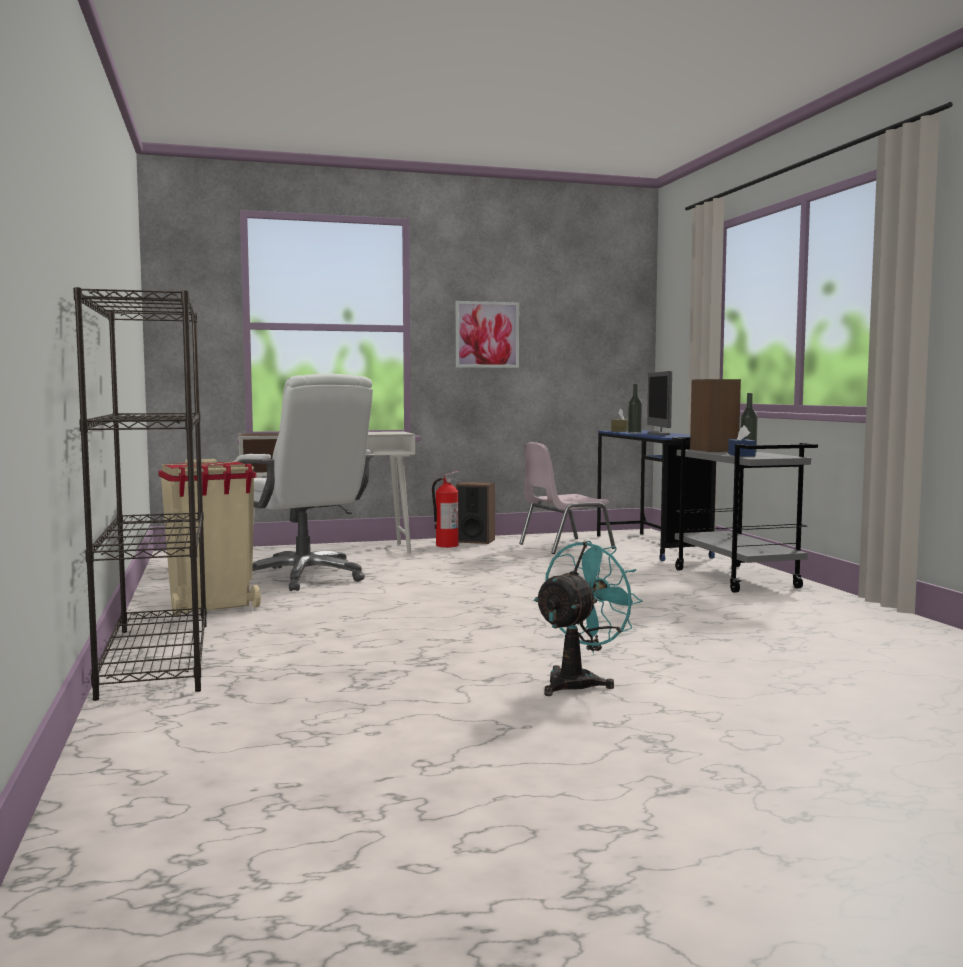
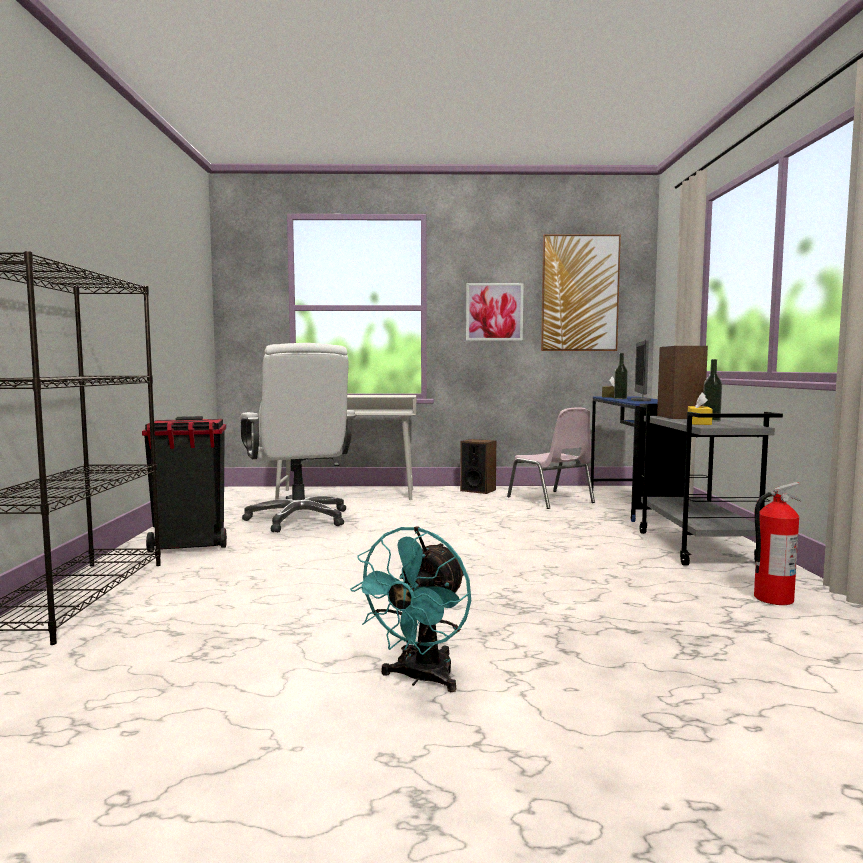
camera: 15 degrees right, 0 degrees up
beige trash can [158,459,261,616] -> black trash can [142,416,227,553]
fire extinguisher [432,471,461,548] -> fire extinguisher moved to [754,482,802,605]
pink chair [519,442,615,554] -> pink chair turned 105 degrees counterclockwise [507,407,595,509]
turquoise fan [534,541,643,696] -> turquoise fan turned 150 degrees clockwise [350,526,471,692]
blue tissue box [728,425,756,457] -> yellow tissue box [688,392,713,425]
none -> picture [541,234,621,351]

